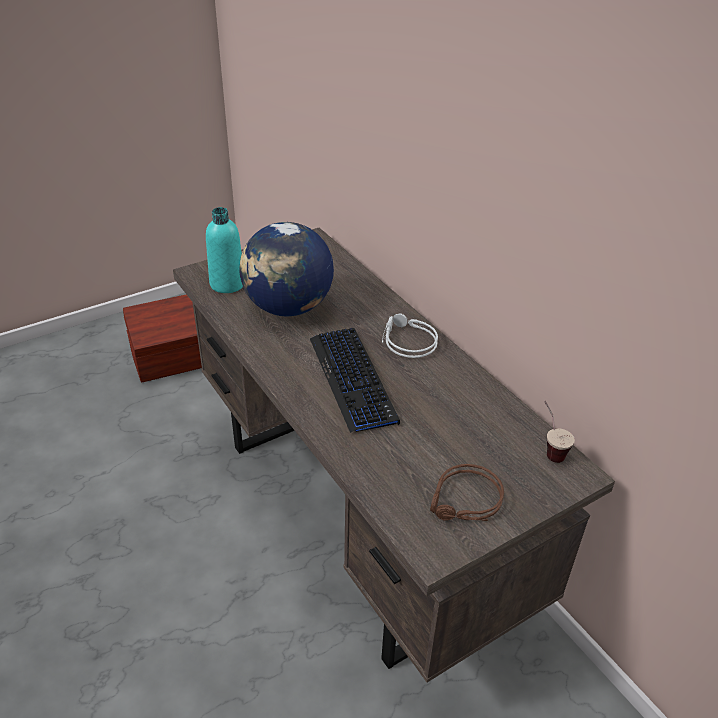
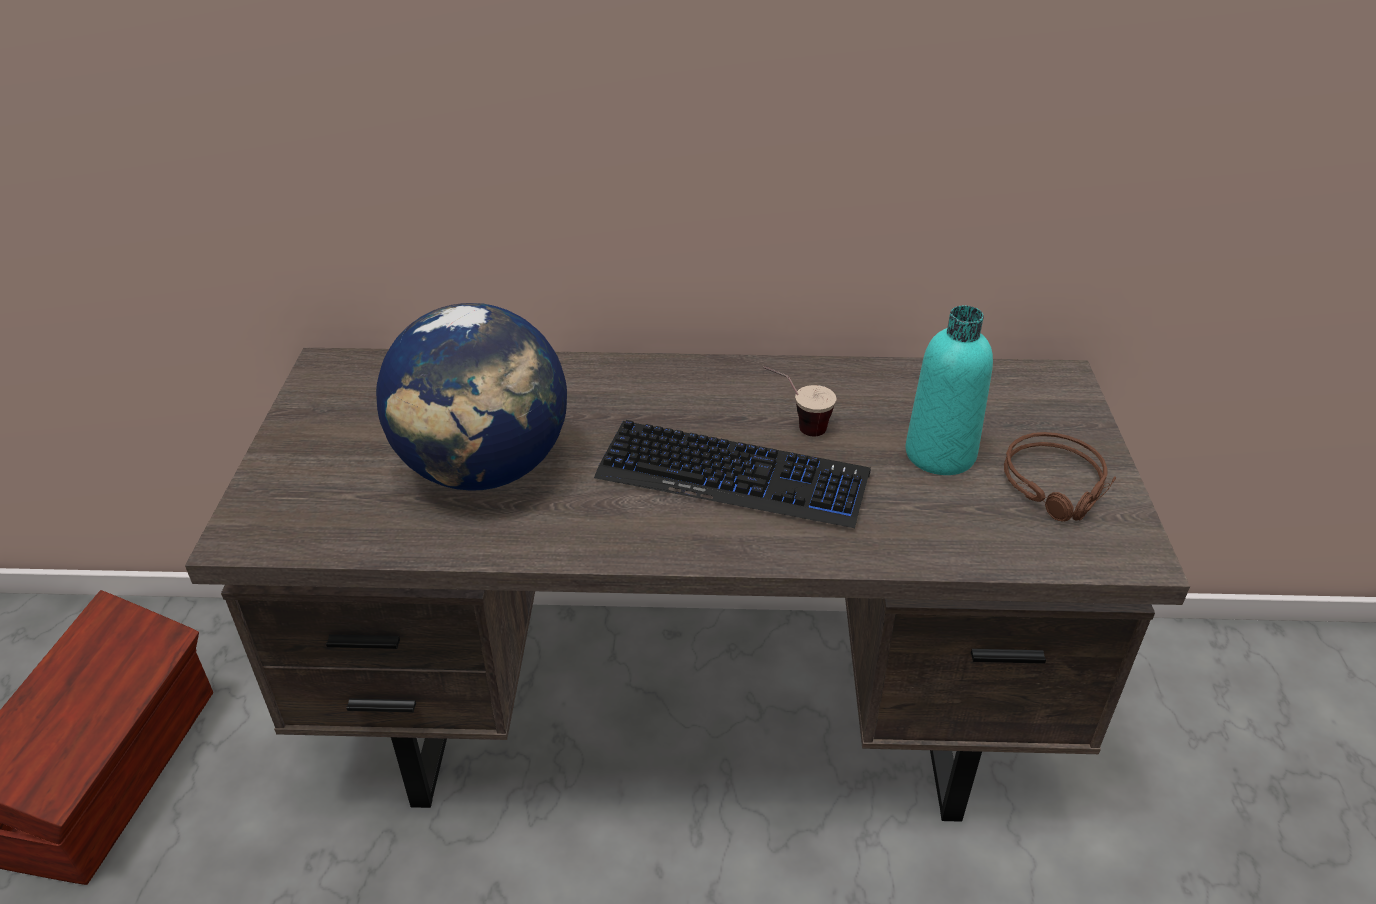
camera: 55 degrees left, 0 degrees up
turquoise bottle [206,207,243,293] -> turquoise bottle moved to [905,305,993,475]
grey headphones [382,314,438,358] -> none
cup [544,401,575,463] -> cup moved to [763,366,836,437]

